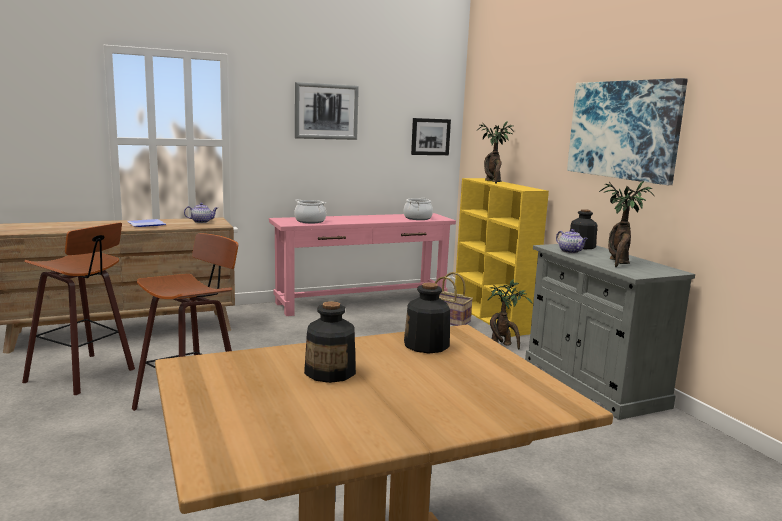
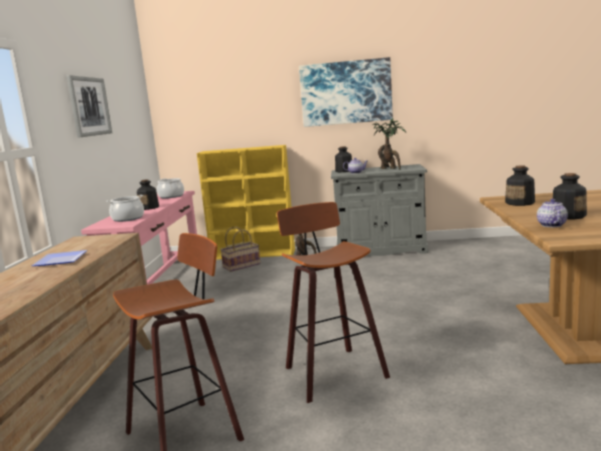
camera: 60 degrees left, 0 degrees up
teapot [184,203,218,223] -> teapot moved to [537,199,568,227]
picture [411,118,451,155] -> none
potted plant [476,121,514,184] -> none
none -> bottle [137,179,159,210]

